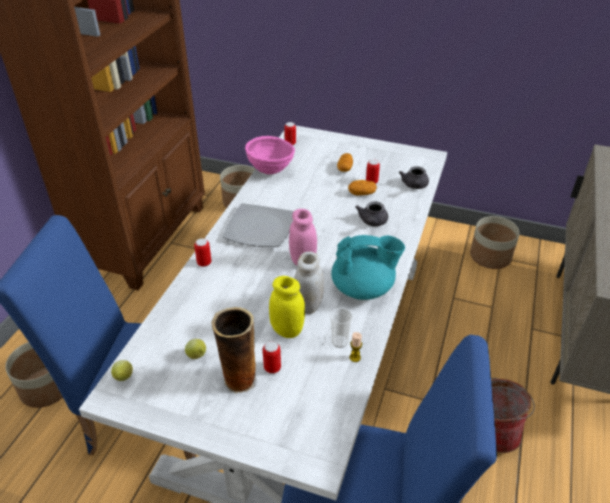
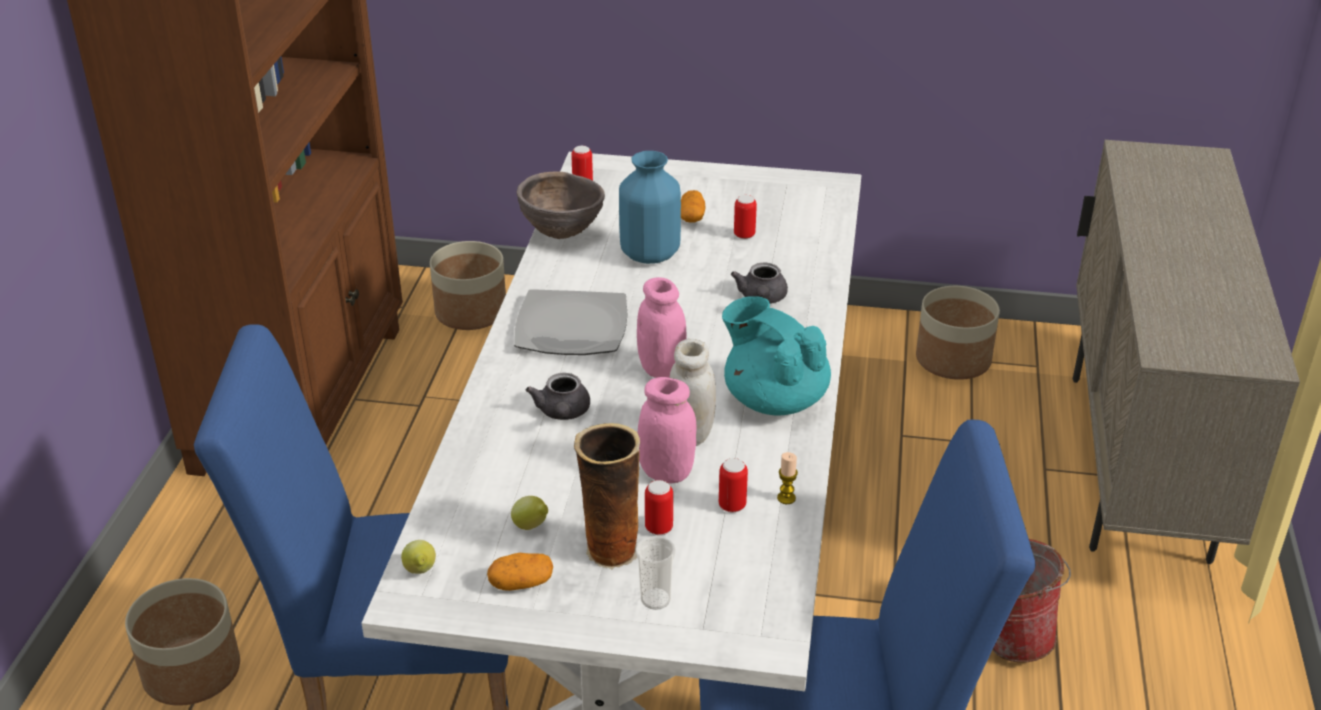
camera: 10 degrees left, 5 degrees down
can [194,238,212,267] -> can moved to [719,458,748,512]
pink bowl [245,136,295,174] -> brown bowl [517,172,605,239]
yellow jar [269,276,305,338] -> pink jar [638,377,696,483]
cup [330,308,353,348] -> cup moved to [636,536,676,610]
turquoise teapot [331,235,405,300] -> turquoise teapot turned 120 degrees counterclockwise [722,296,831,415]
potato [348,180,377,195] -> potato moved to [487,553,553,591]
grey teapot [399,166,429,189] -> grey teapot moved to [526,373,590,420]
none -> blue vase [619,151,681,264]

